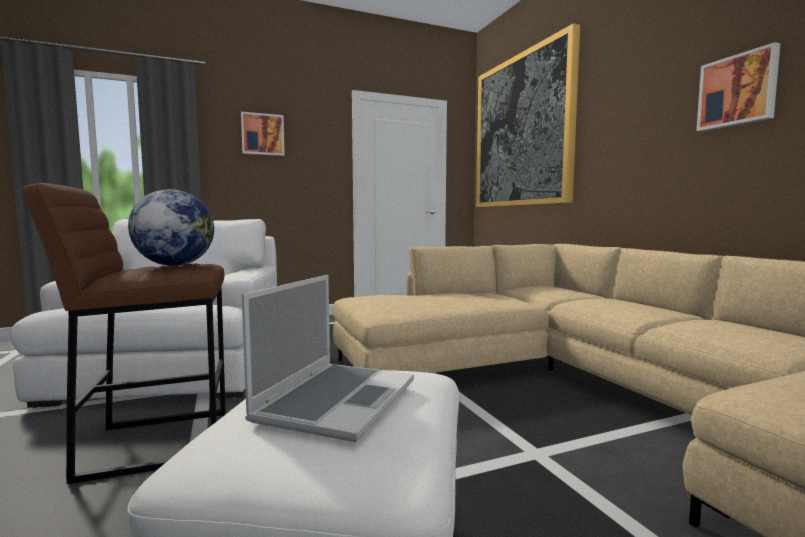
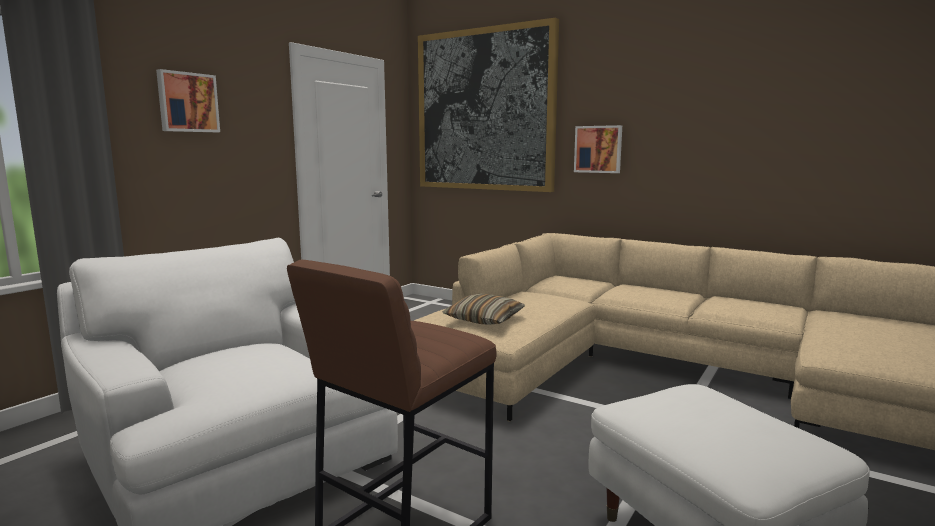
camera: 35 degrees left, 5 degrees up
globe [128,189,214,266] -> none
laptop [242,275,414,442] -> none
picture [696,42,780,132] -> picture moved to [574,125,622,173]
none -> pillow [443,293,525,325]

